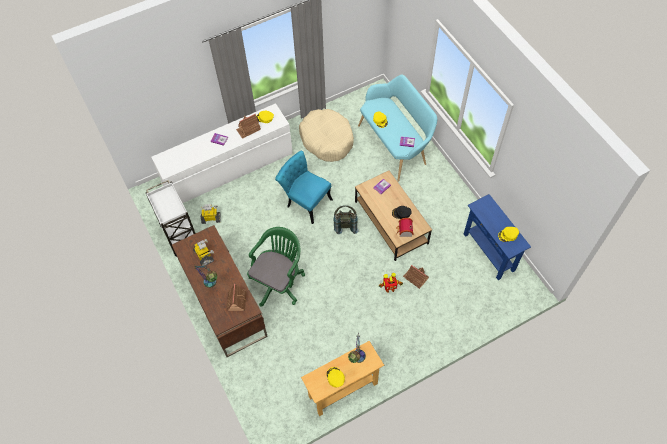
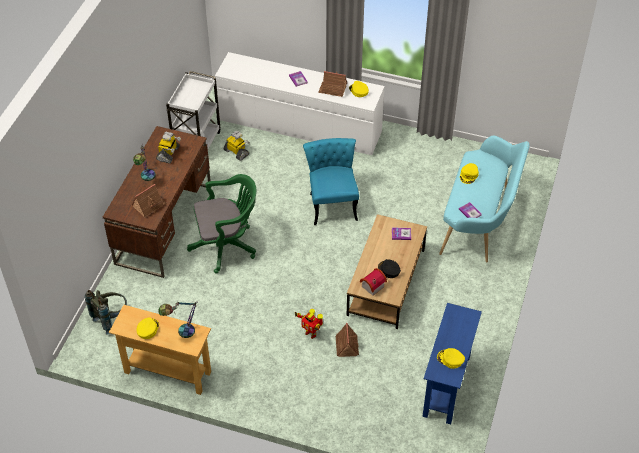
camera: 45 degrees right, 10 degrees down
beige dog bed [299,109,354,162] -> none
grey backpack [334,205,358,234] -> grey backpack moved to [85,290,127,334]

